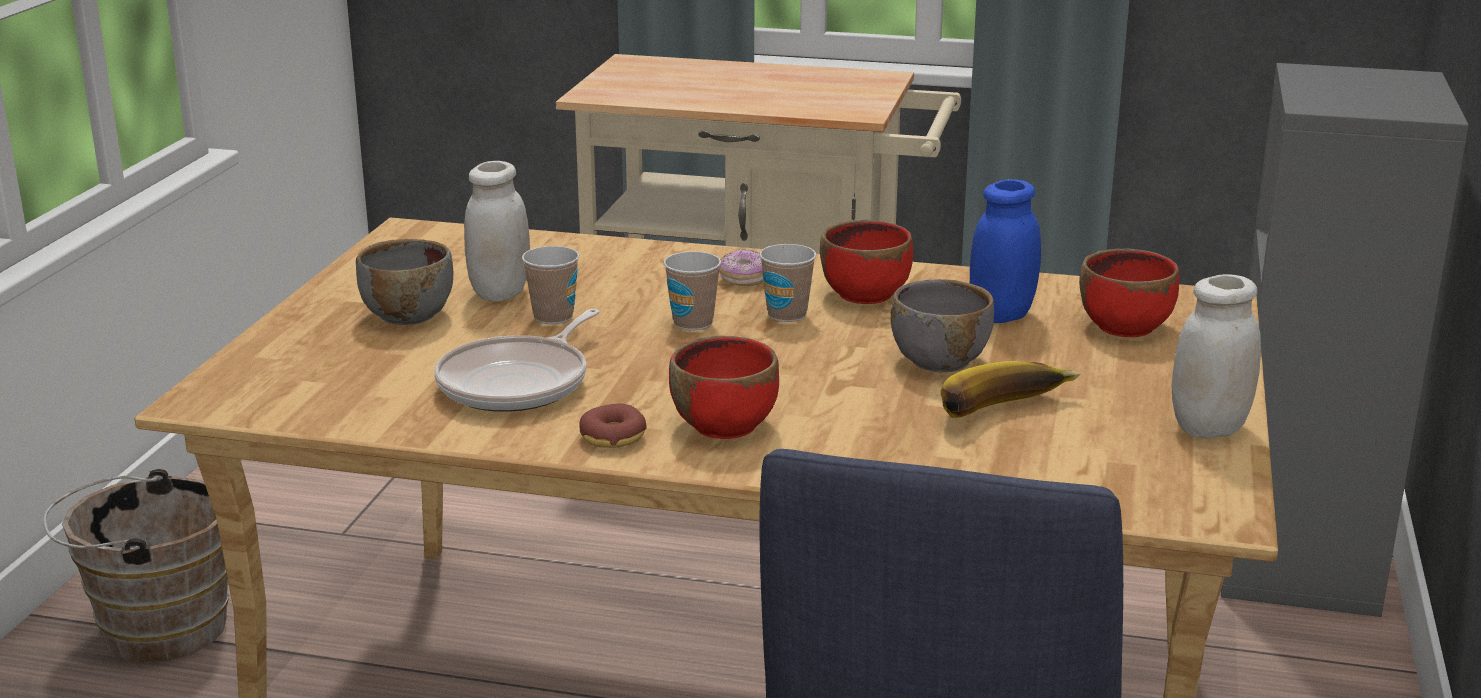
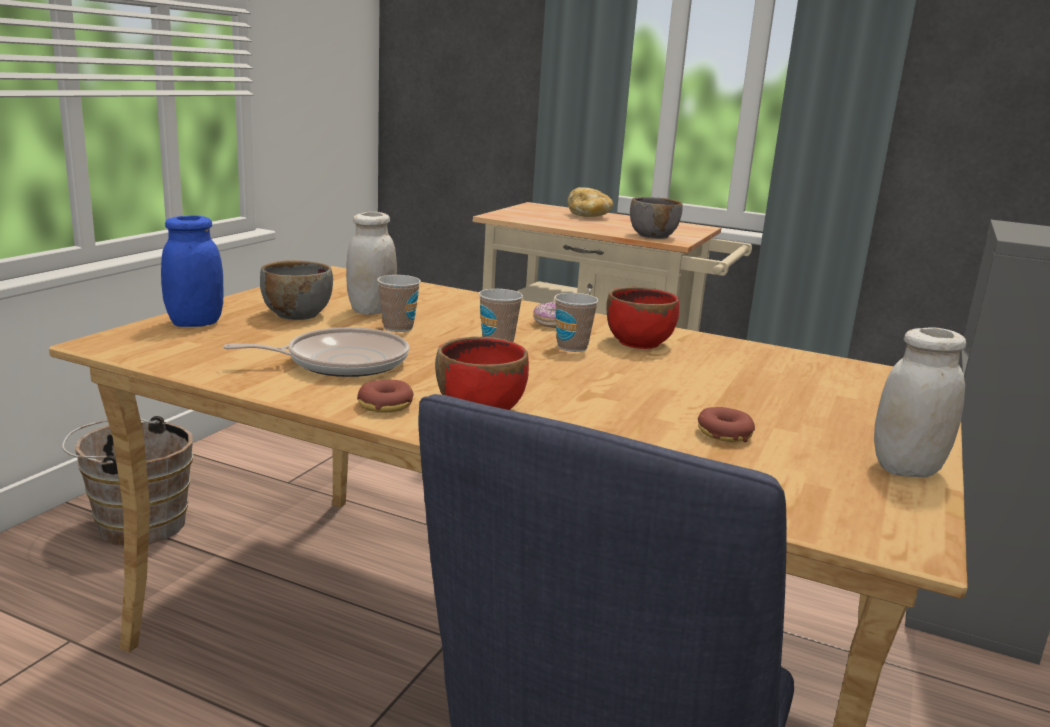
camera: 10 degrees right, 5 degrees down
frying pan [434,309,599,412] -> frying pan turned 150 degrees counterclockwise [223,327,409,377]
grey bowl [891,279,994,372] -> grey bowl moved to [630,197,683,239]
banana [940,361,1081,418] -> donut [698,407,755,442]
blue jar [970,179,1041,323] -> blue jar moved to [161,215,223,327]
red bowl [1079,248,1179,337] -> none
none -> bread [567,187,613,217]

